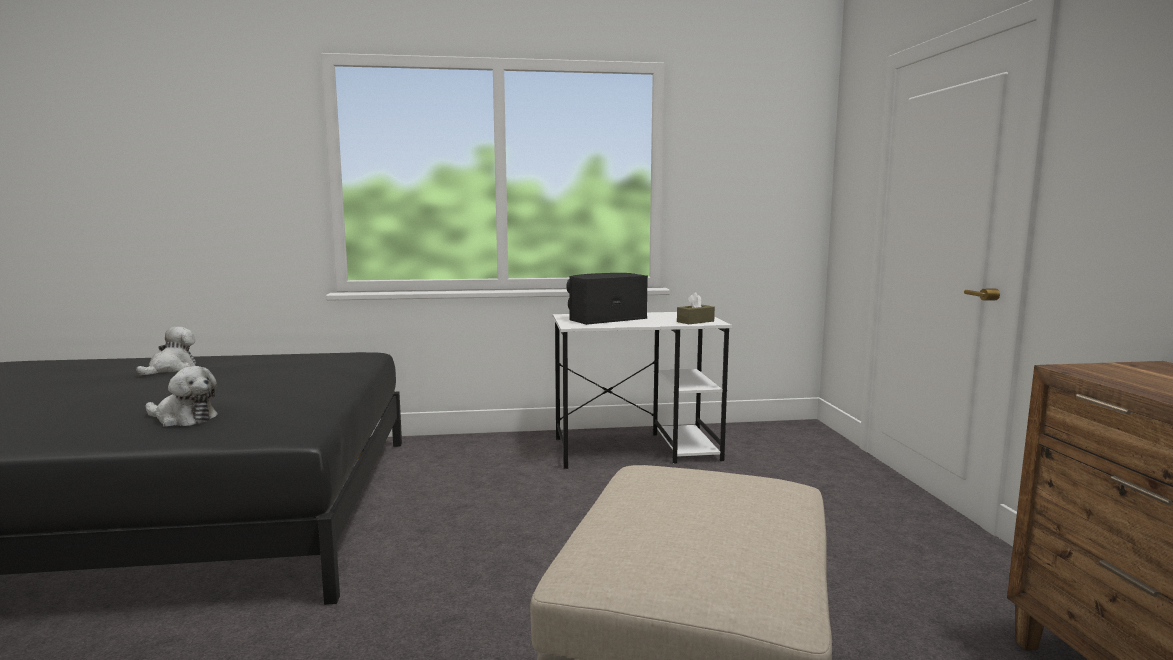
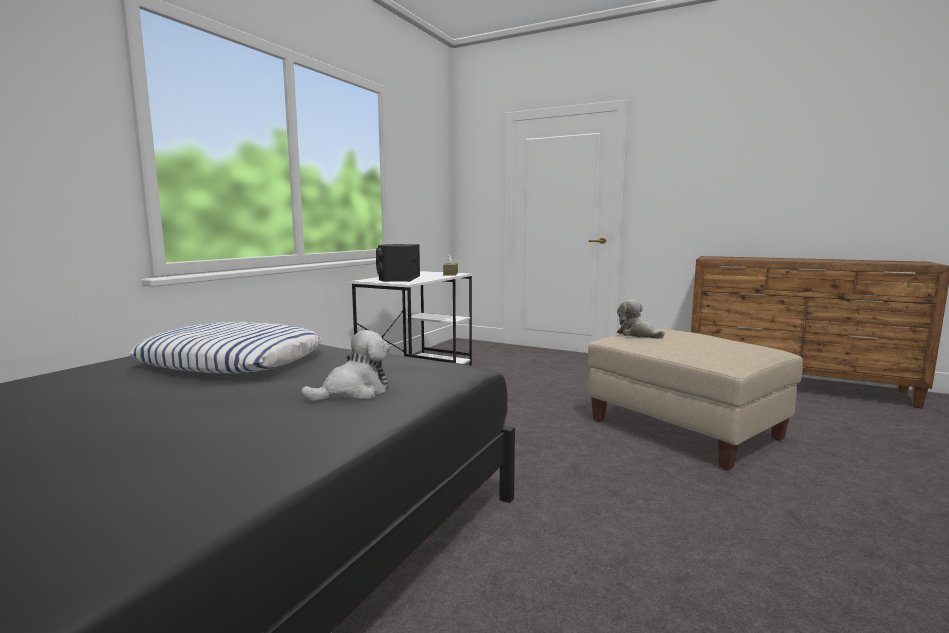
camera: 55 degrees left, 0 degrees up
plush toy [136,327,196,375] -> plush toy moved to [617,299,665,339]
none -> pillow [129,322,322,374]

